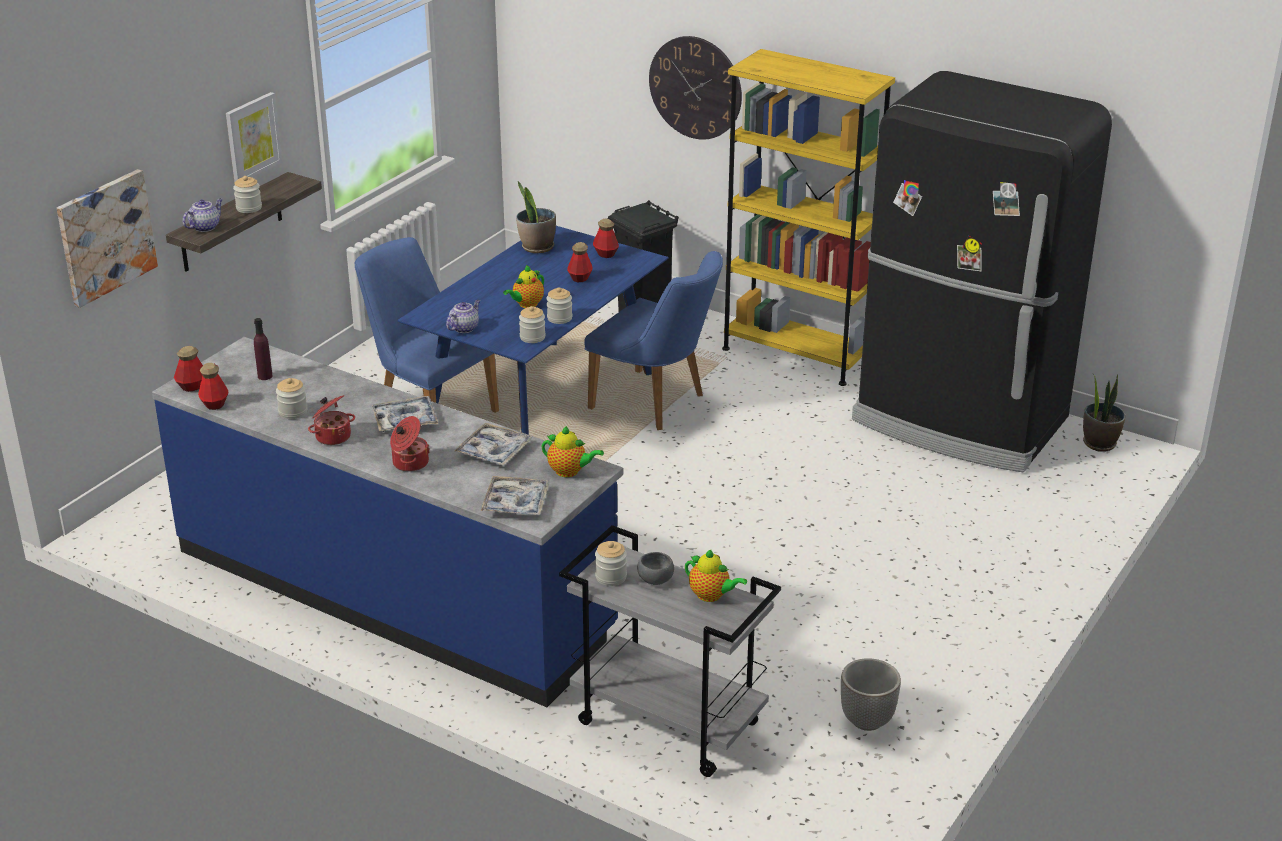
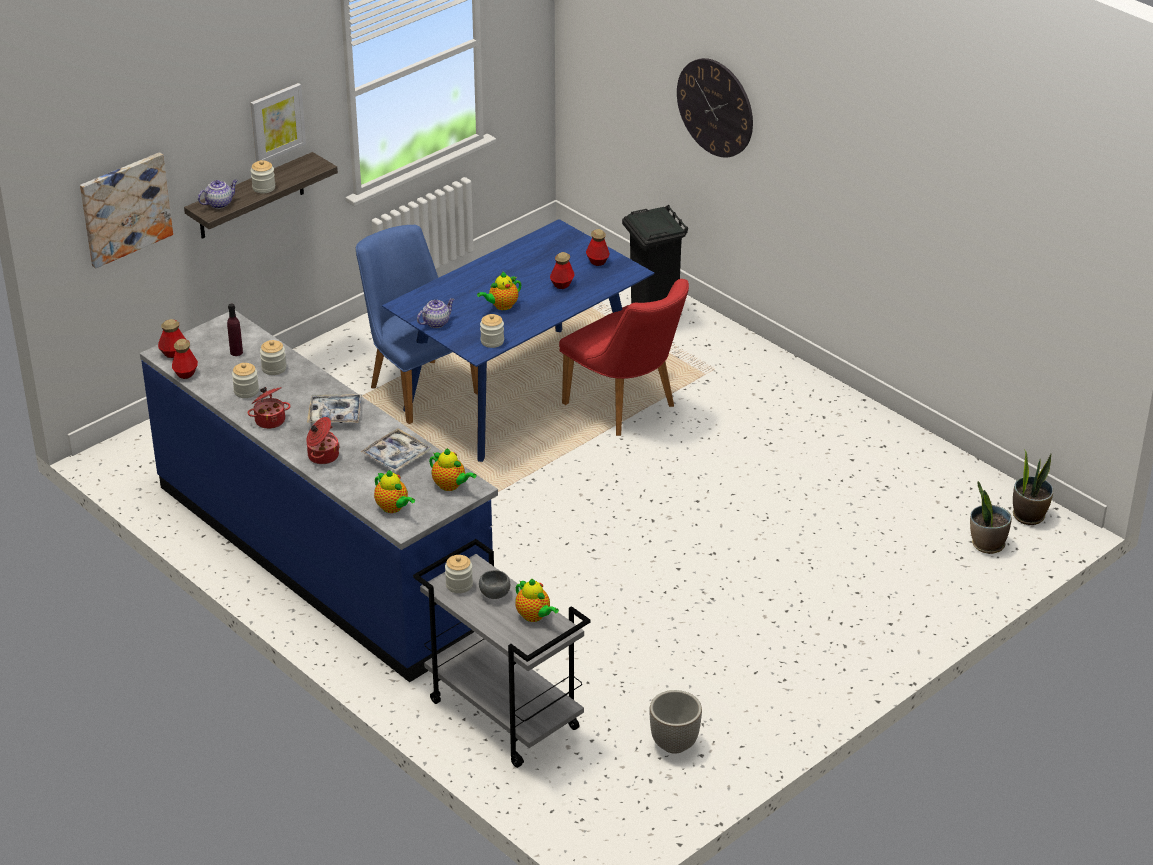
camera: 15 degrees right, 5 degrees up
tray [481,476,549,516] -> teapot [374,470,415,513]
potted plant [516,181,556,253] -> potted plant moved to [970,481,1012,554]
jar [547,287,572,324] -> jar moved to [260,340,286,375]
blue chair [584,251,723,430] -> red chair [559,279,689,436]
yellow bookcase [722,49,895,386] -> none
black fridge [852,71,1112,472] -> none

